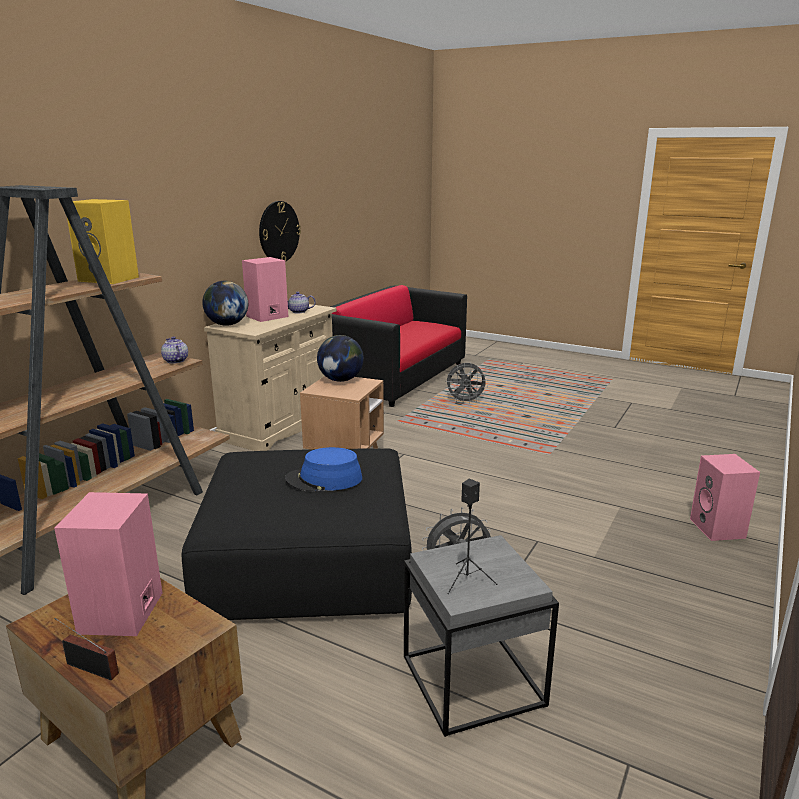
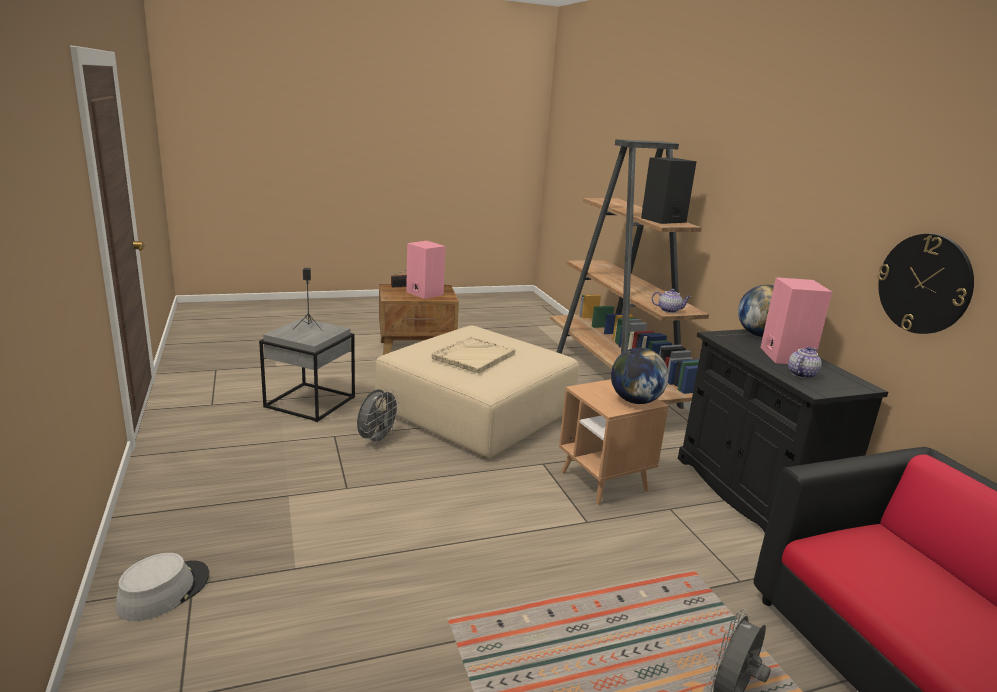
camera: 130 degrees right, 0 degrees up
yellow speaker [67,199,139,284] -> black speaker [641,157,697,224]
black ottoman [182,448,412,620] -> beige ottoman [375,325,579,459]
beige cabinet [204,304,337,451] -> black cabinet [678,329,888,533]
blue hat [285,447,362,492] -> beige tray [432,337,516,373]
pink speaker [690,454,760,541] -> grey hat [116,553,209,621]

